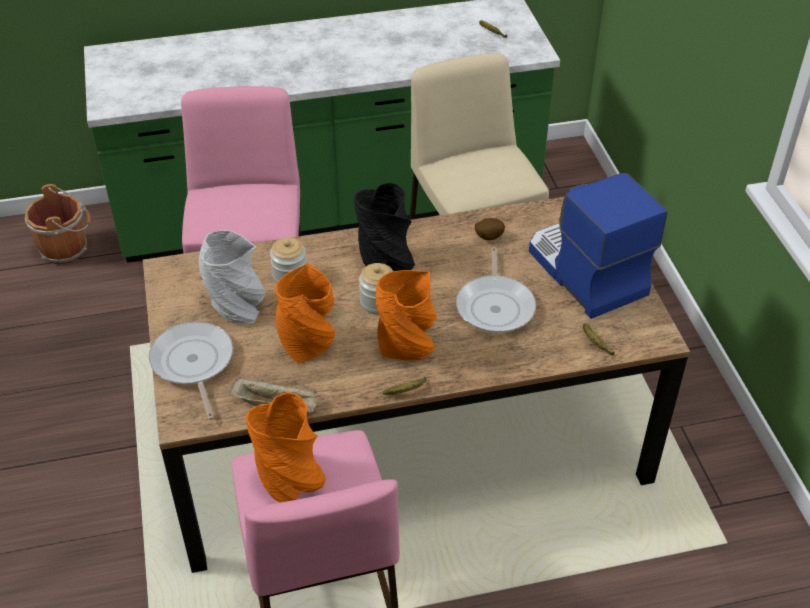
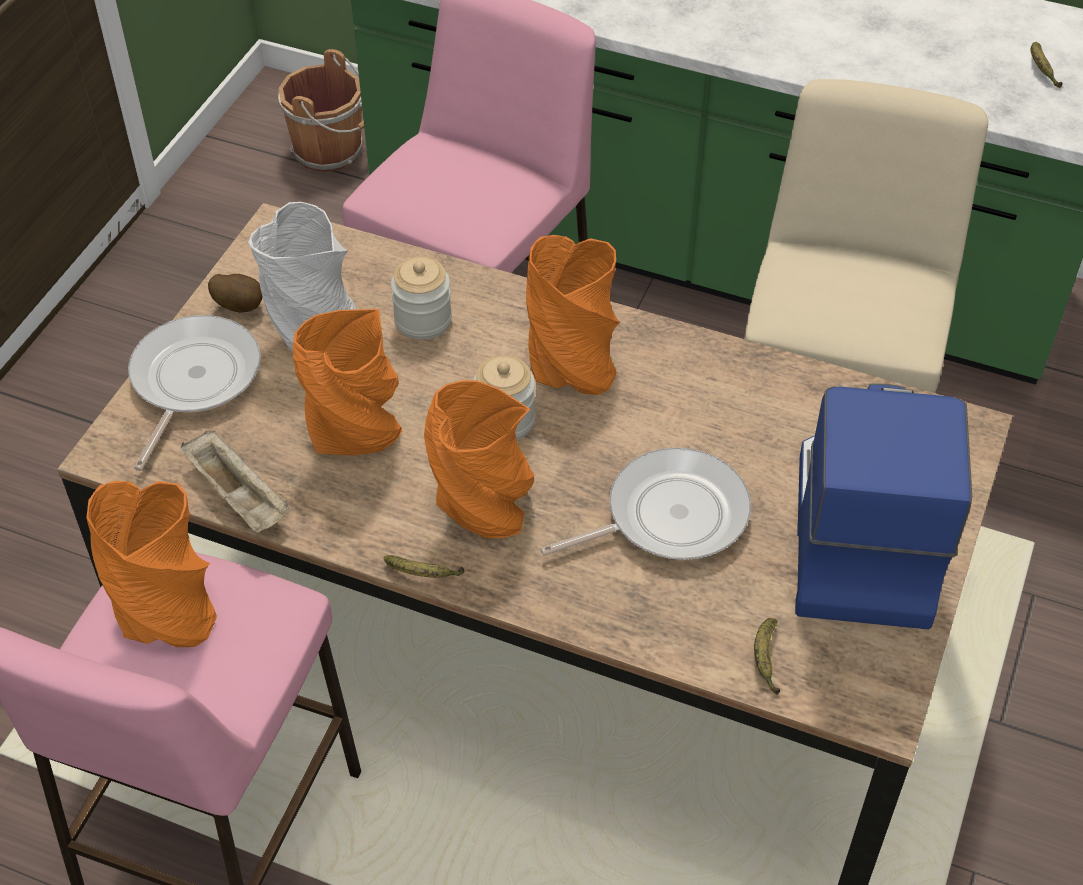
camera: 35 degrees right, 5 degrees up
black vase [354,182,415,271] -> orange vase [526,235,620,395]
frying pan [456,247,536,333] -> frying pan turned 150 degrees counterclockwise [541,448,751,560]
potato [475,218,505,240] -> potato moved to [208,274,263,313]

